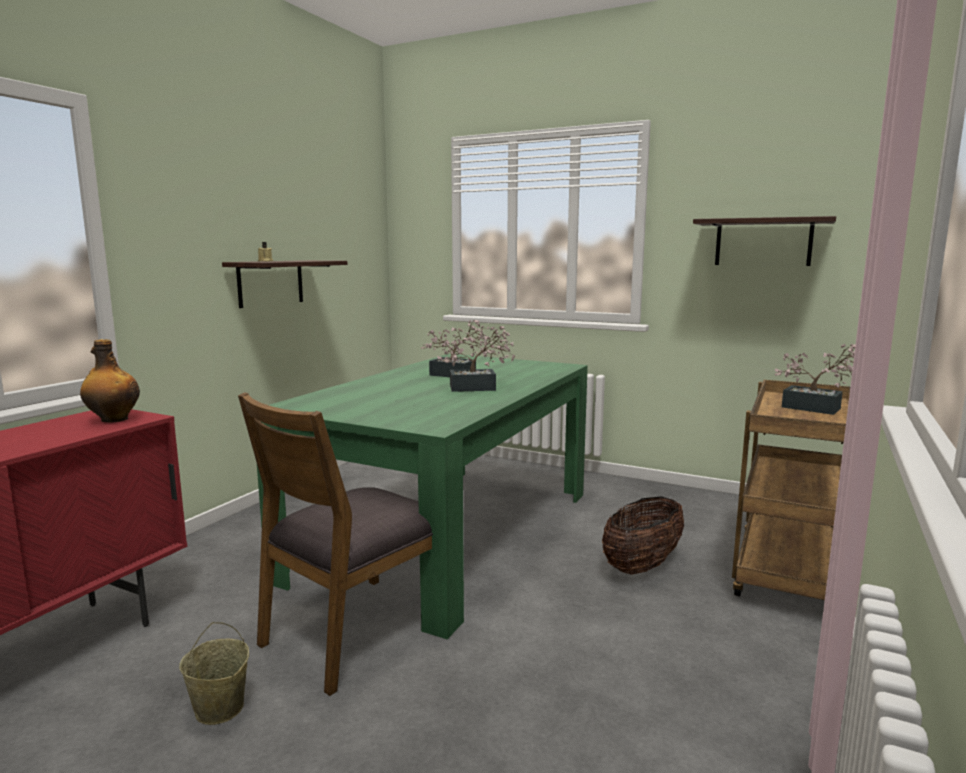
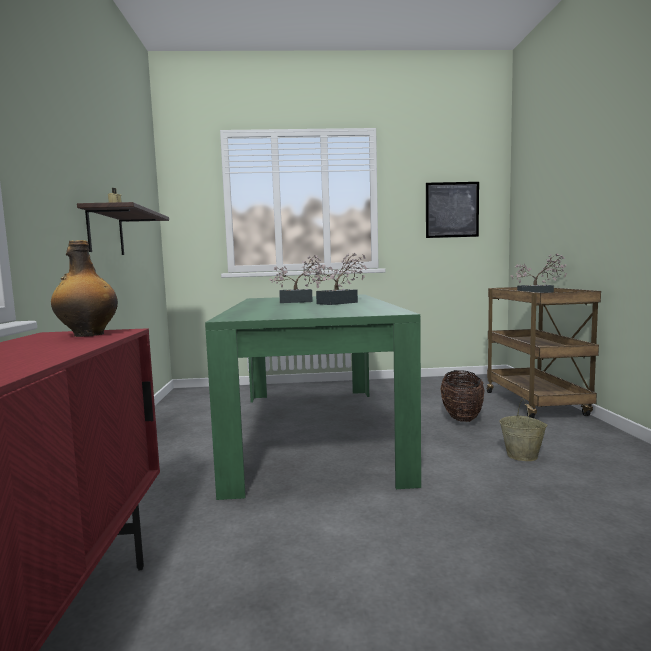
camera: 30 degrees left, 5 degrees down
beige bucket [179,622,249,725] -> beige bucket moved to [500,399,547,461]
brown chair [238,392,433,696] -> none
shelf [693,216,836,266] -> picture [426,182,479,238]

